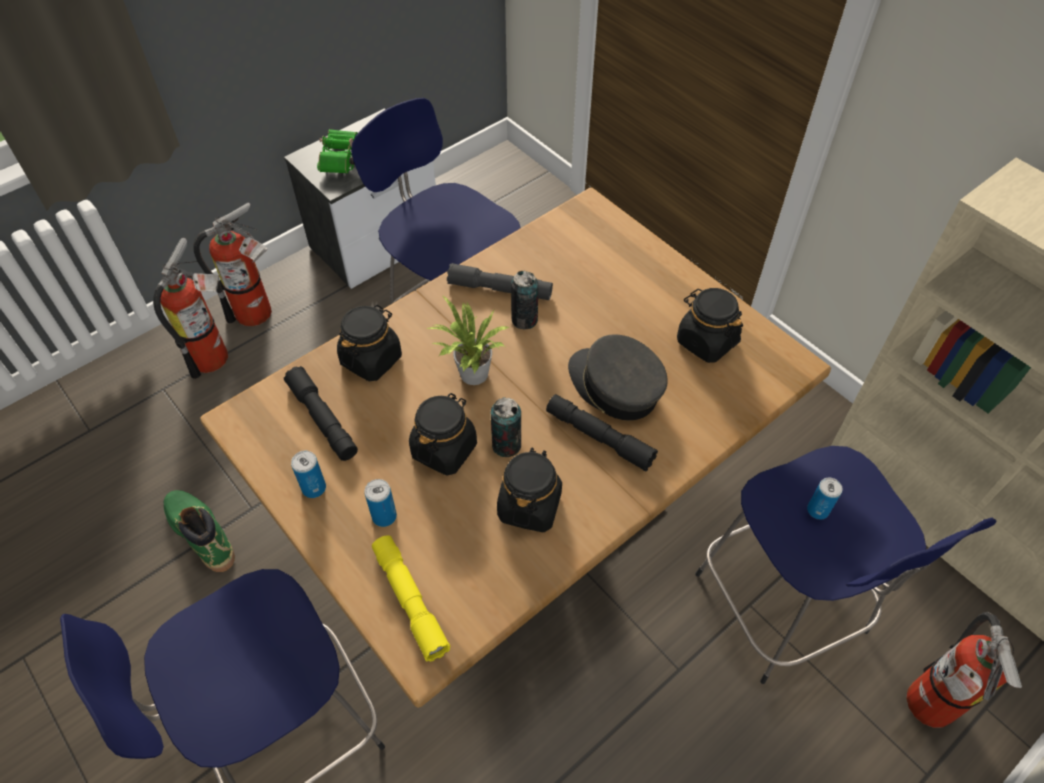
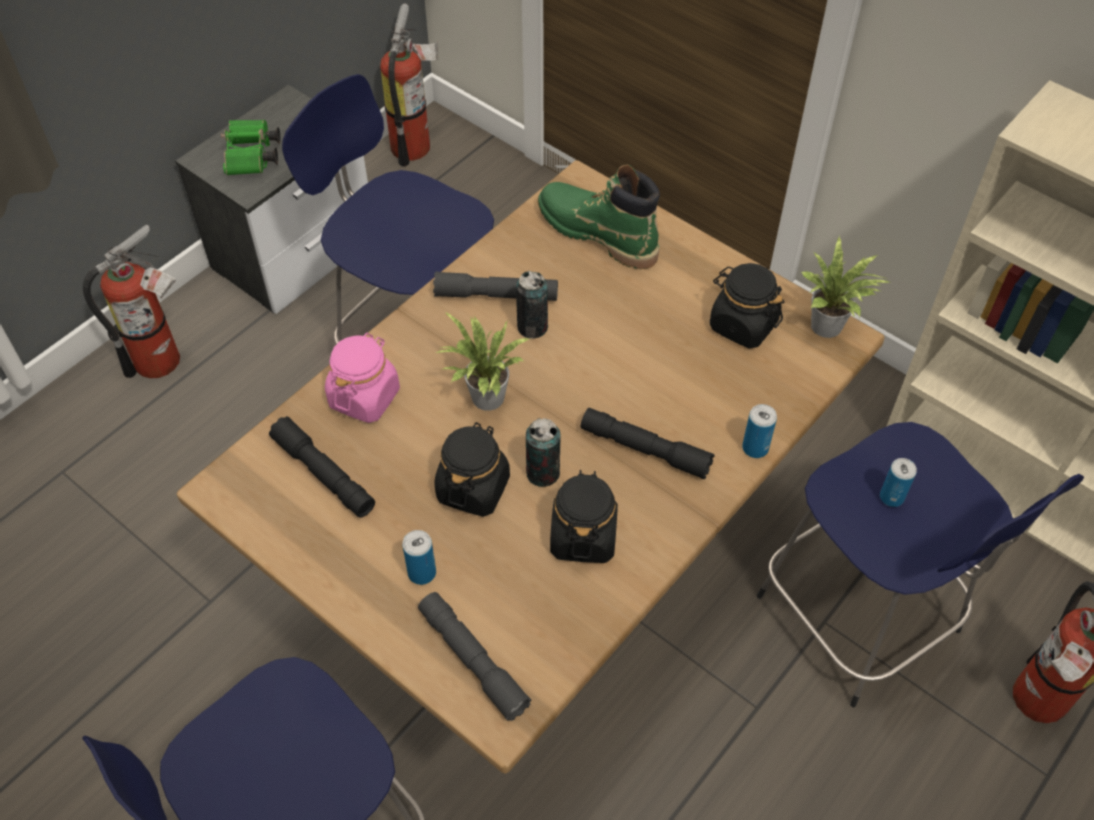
camera: 10 degrees left, 0 degrees up
fire extinguisher [153,238,228,379] -> fire extinguisher moved to [380,4,438,166]
green boot [164,490,235,572] -> green boot moved to [538,165,660,269]
can [291,451,326,498] -> can moved to [742,404,777,458]
black jar [337,305,402,381] -> pink jar [325,333,400,423]
yellow flashlight [372,535,451,662] -> grey flashlight [418,592,532,721]
grey cap [568,334,668,421] -> none
none -> potted plant [801,237,889,338]

